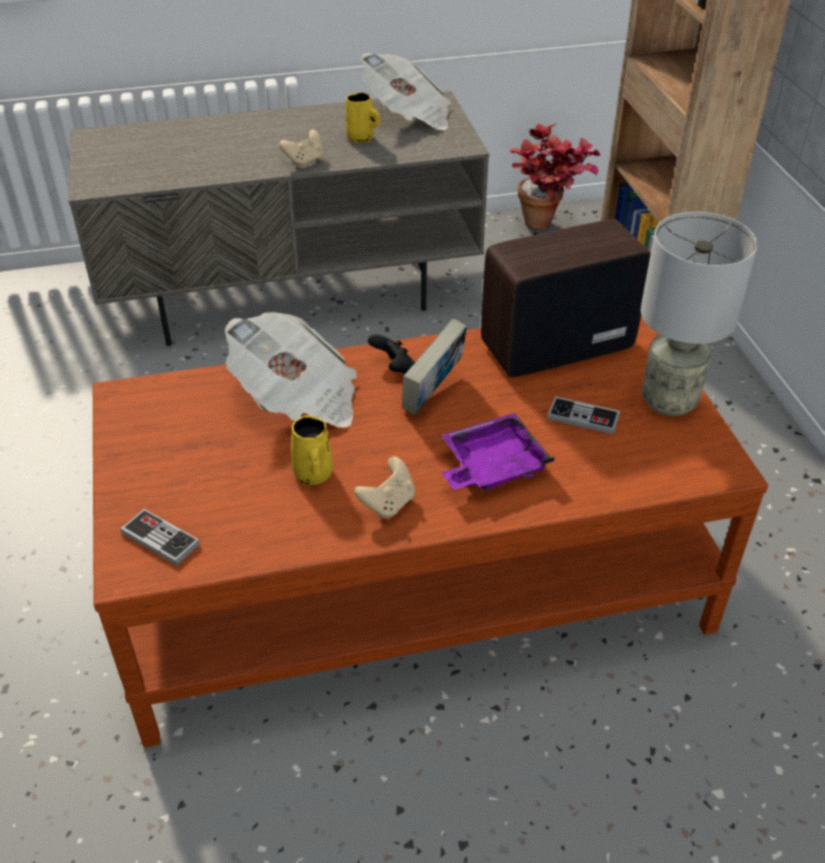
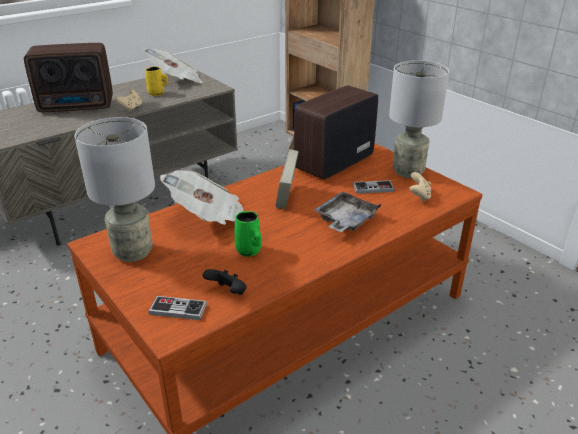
camera: 25 degrees left, 10 degrees down
yellow mug [291,415,333,485] -> green mug [235,211,262,257]
beige game controller [354,456,415,519] -> beige game controller moved to [409,172,431,202]
black game controller [368,334,415,375] -> black game controller moved to [203,269,247,295]
purple tray [441,413,555,491] -> grey tray [314,191,382,232]
potted plant [510,123,601,230] -> none
none -> radio [24,43,113,112]
none -> grey table lamp [75,117,155,262]

